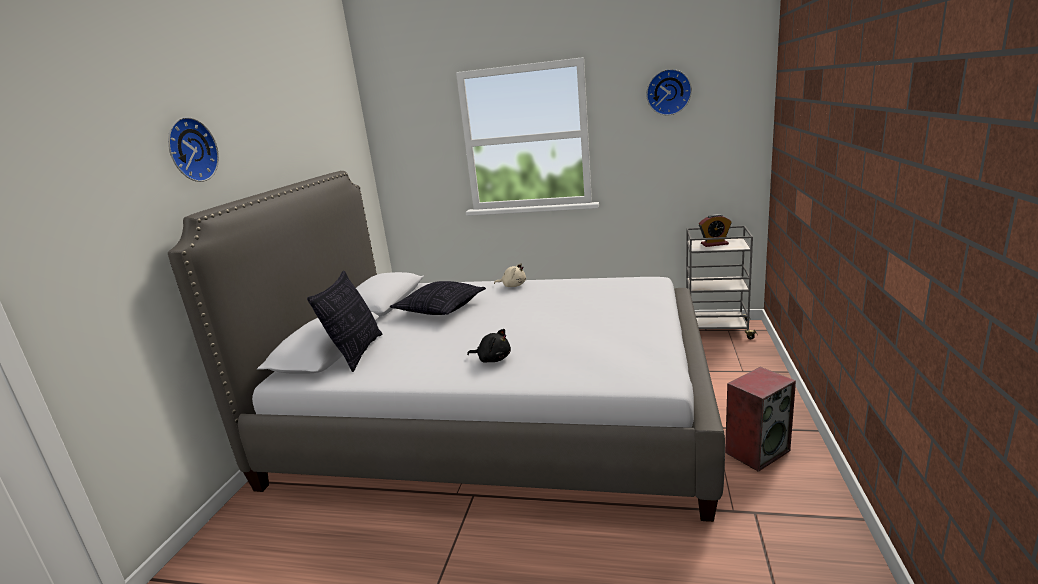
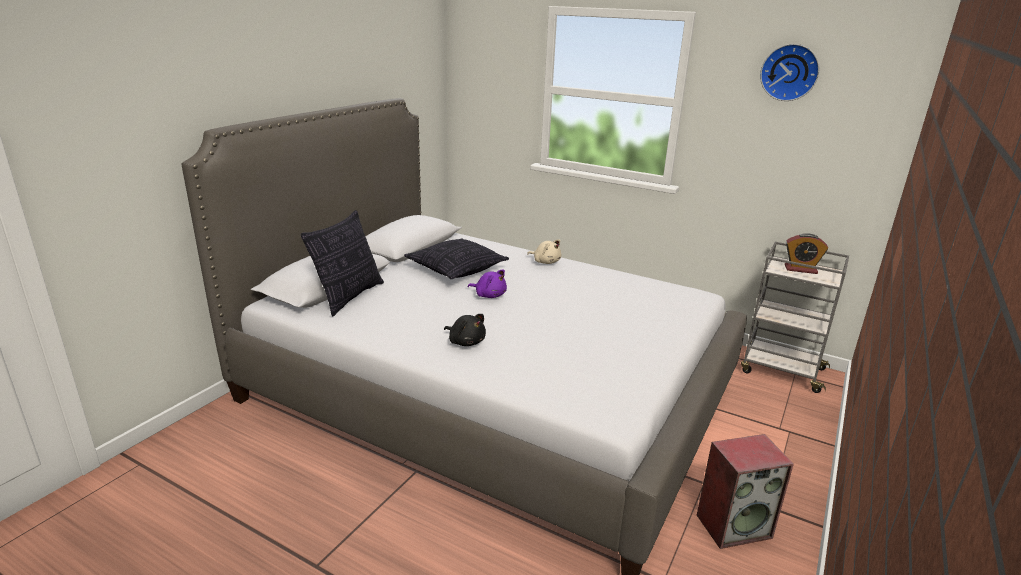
camera: 15 degrees right, 5 degrees up
wall clock [168,117,219,182] -> none
none -> purple plush toy [468,269,507,298]

